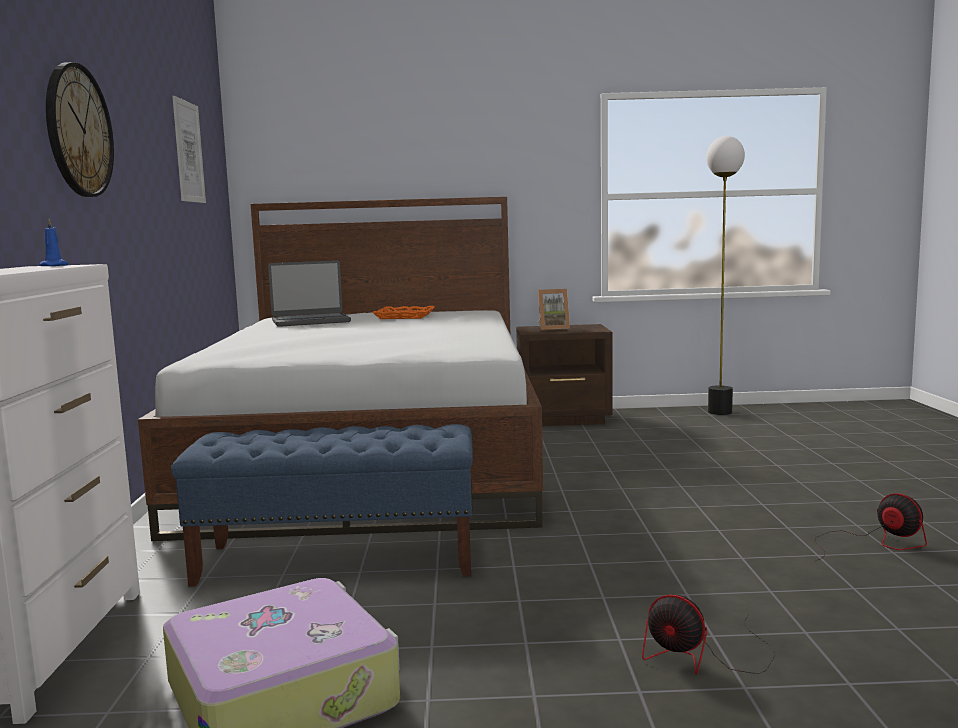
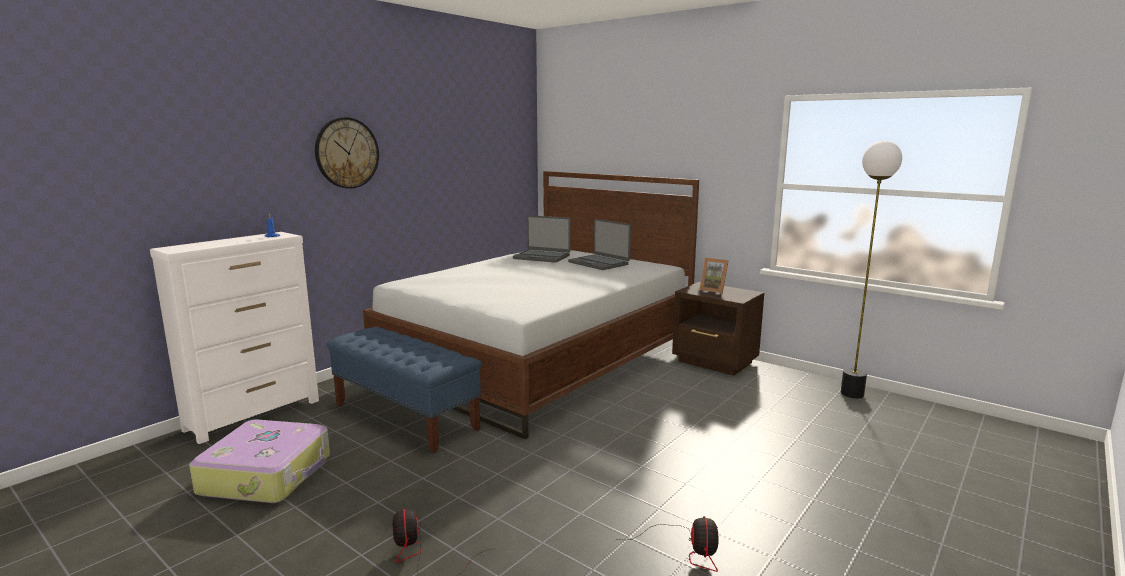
camera: 40 degrees right, 5 degrees up
picture [172,96,206,203] -> none
orange tray [372,306,435,319] -> laptop [568,219,631,270]

